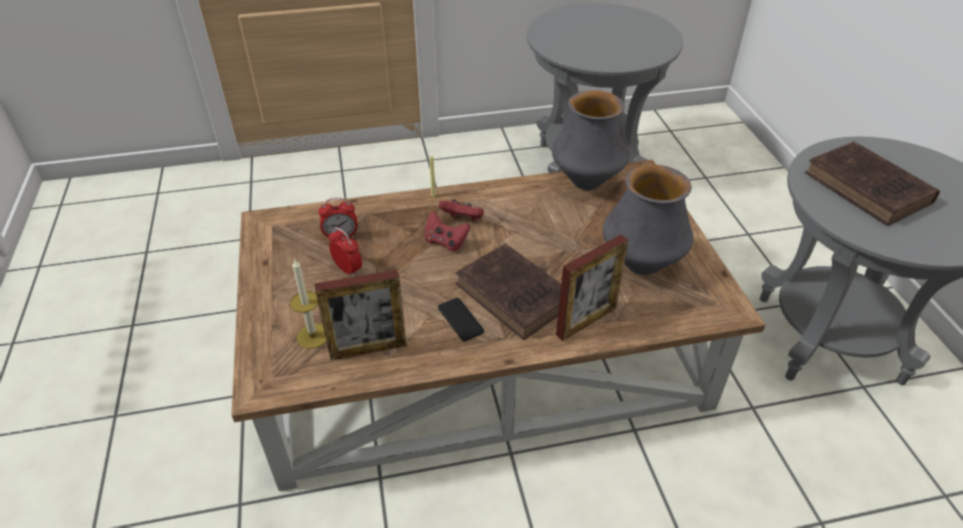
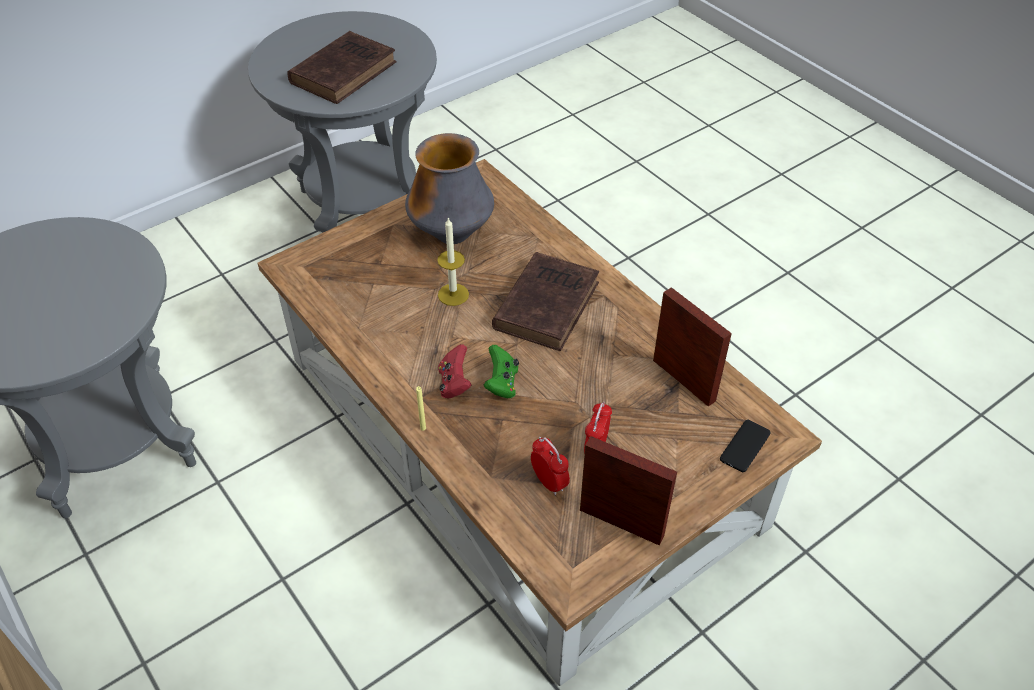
camera: 115 degrees left, 5 degrees up
candle [290,258,326,349] -> candle moved to [437,217,469,306]
red game controller [425,211,470,252] -> green game controller [483,345,519,398]
phone [438,298,484,341] -> phone moved to [720,420,770,472]
vase [552,90,630,190] -> none
picture frame [556,235,629,341] -> picture frame moved to [580,436,677,546]

